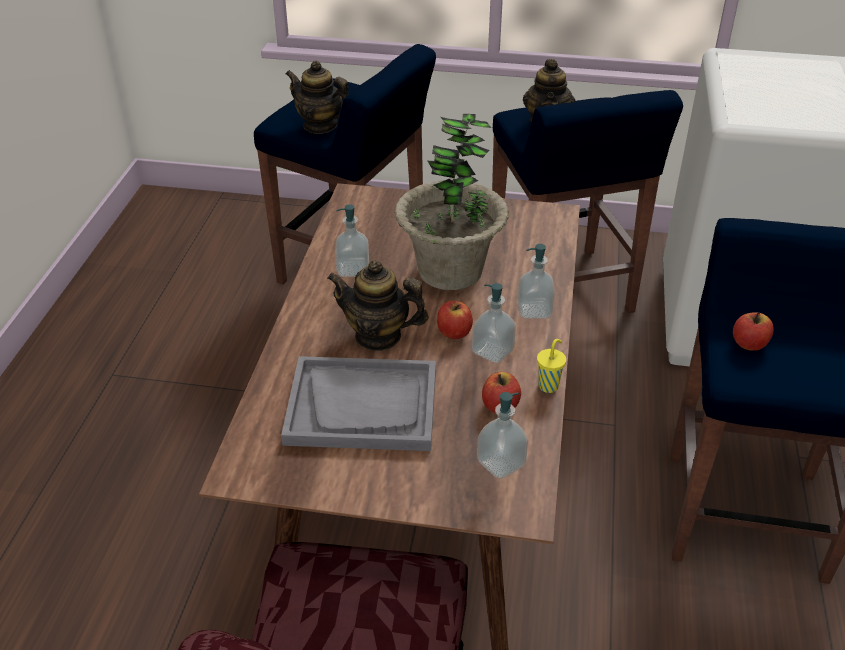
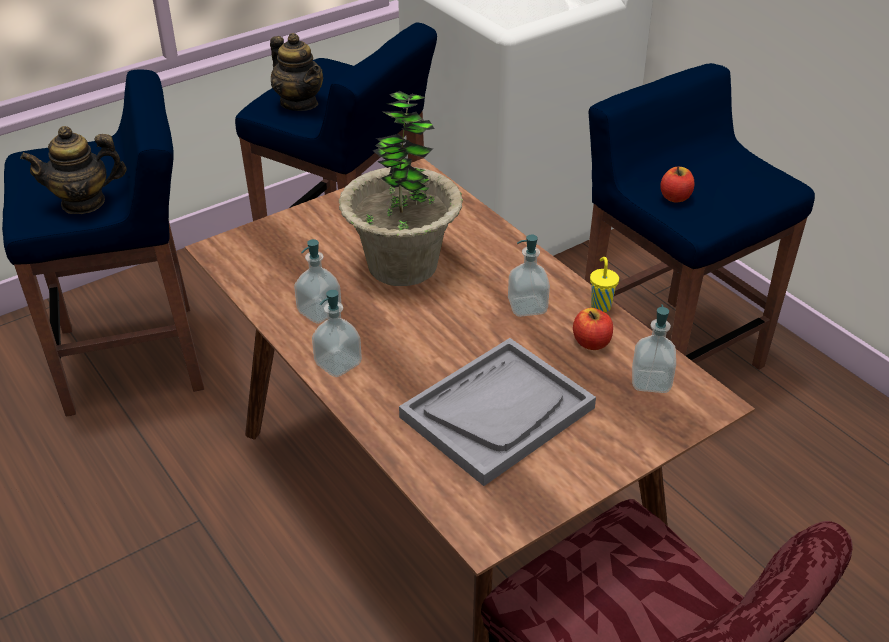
camera: 45 degrees left, 0 degrees up
teapot [327,260,429,351] -> none
apple [437,301,473,339] -> none
soap dispenser [518,244,555,319] -> soap dispenser moved to [312,290,362,377]

